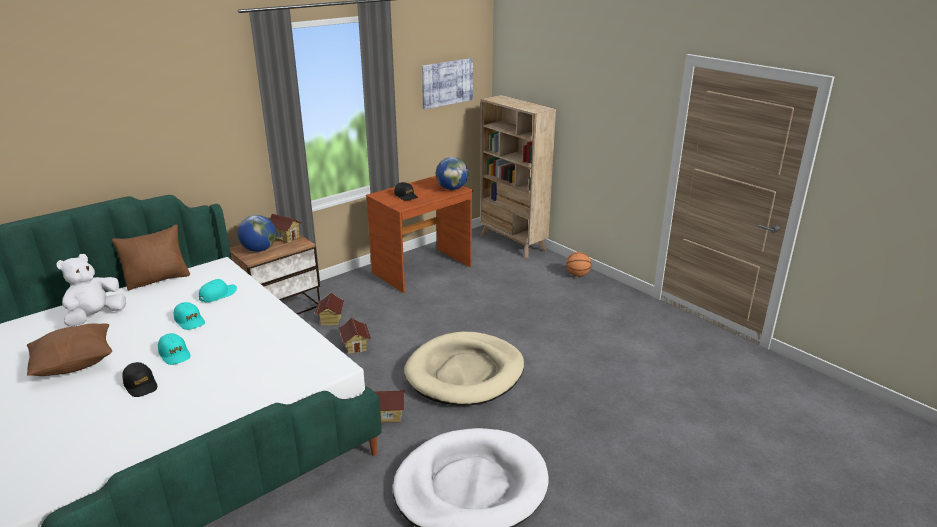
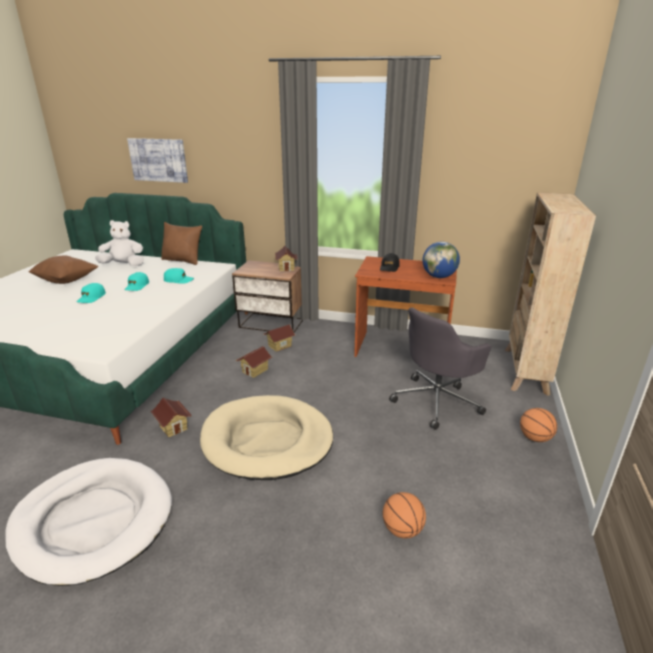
camera: 55 degrees right, 0 degrees up
black cap [122,362,157,397] -> none
globe [238,215,276,252] -> none
picture [422,58,473,109] -> picture moved to [127,138,188,183]
none -> basketball [382,492,426,538]
none -> grey office chair [389,308,492,430]

